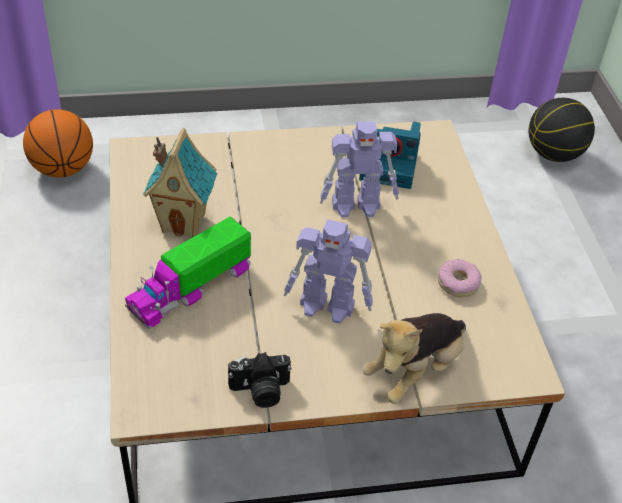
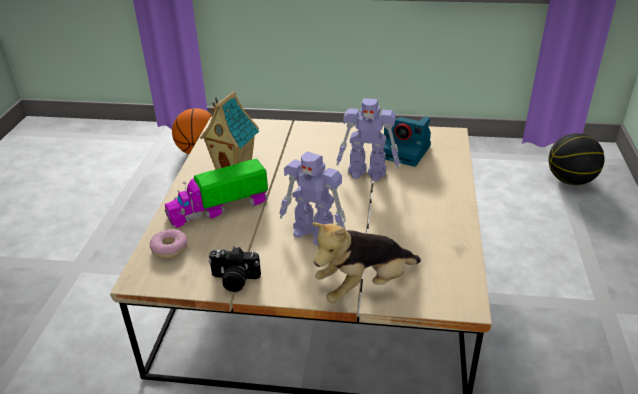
camera: 20 degrees right, 10 degrees down
donut [438,259,482,297] -> donut moved to [150,229,187,259]

